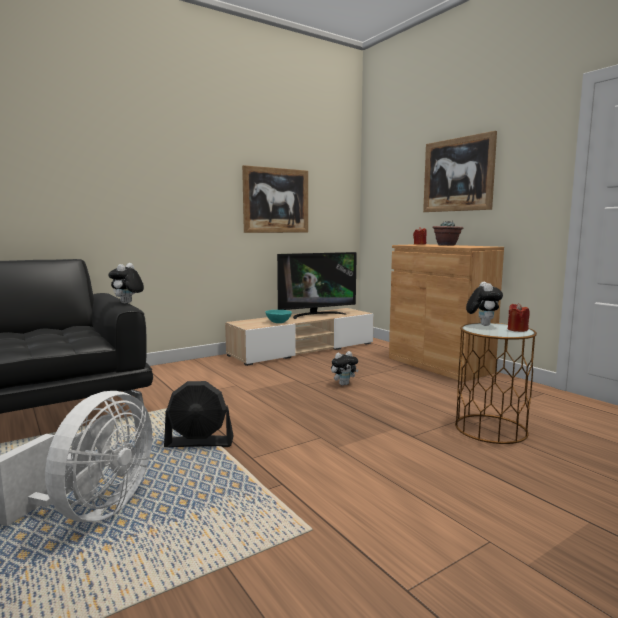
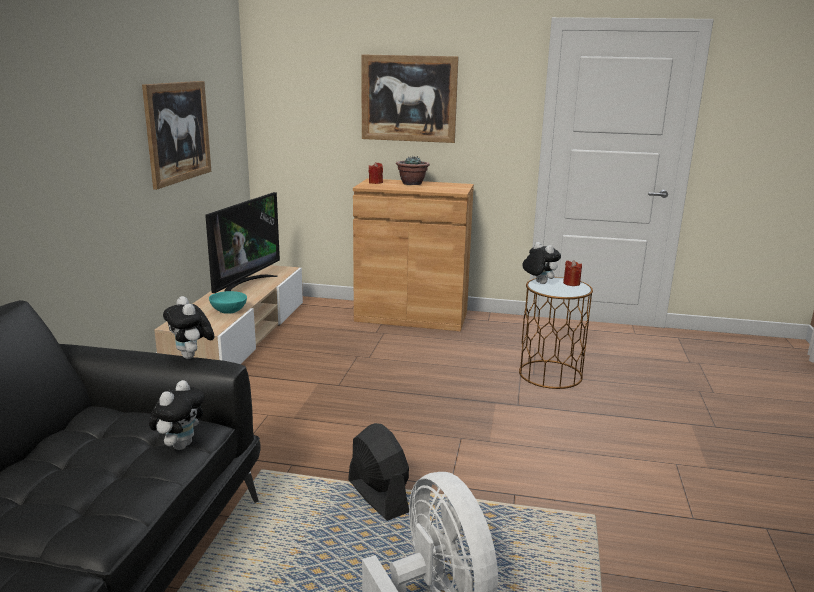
camera: 45 degrees left, 10 degrees up
black fan [164,381,234,447] -> black fan turned 75 degrees counterclockwise [348,423,409,521]
plush toy [331,351,359,386] -> plush toy moved to [149,380,205,450]

